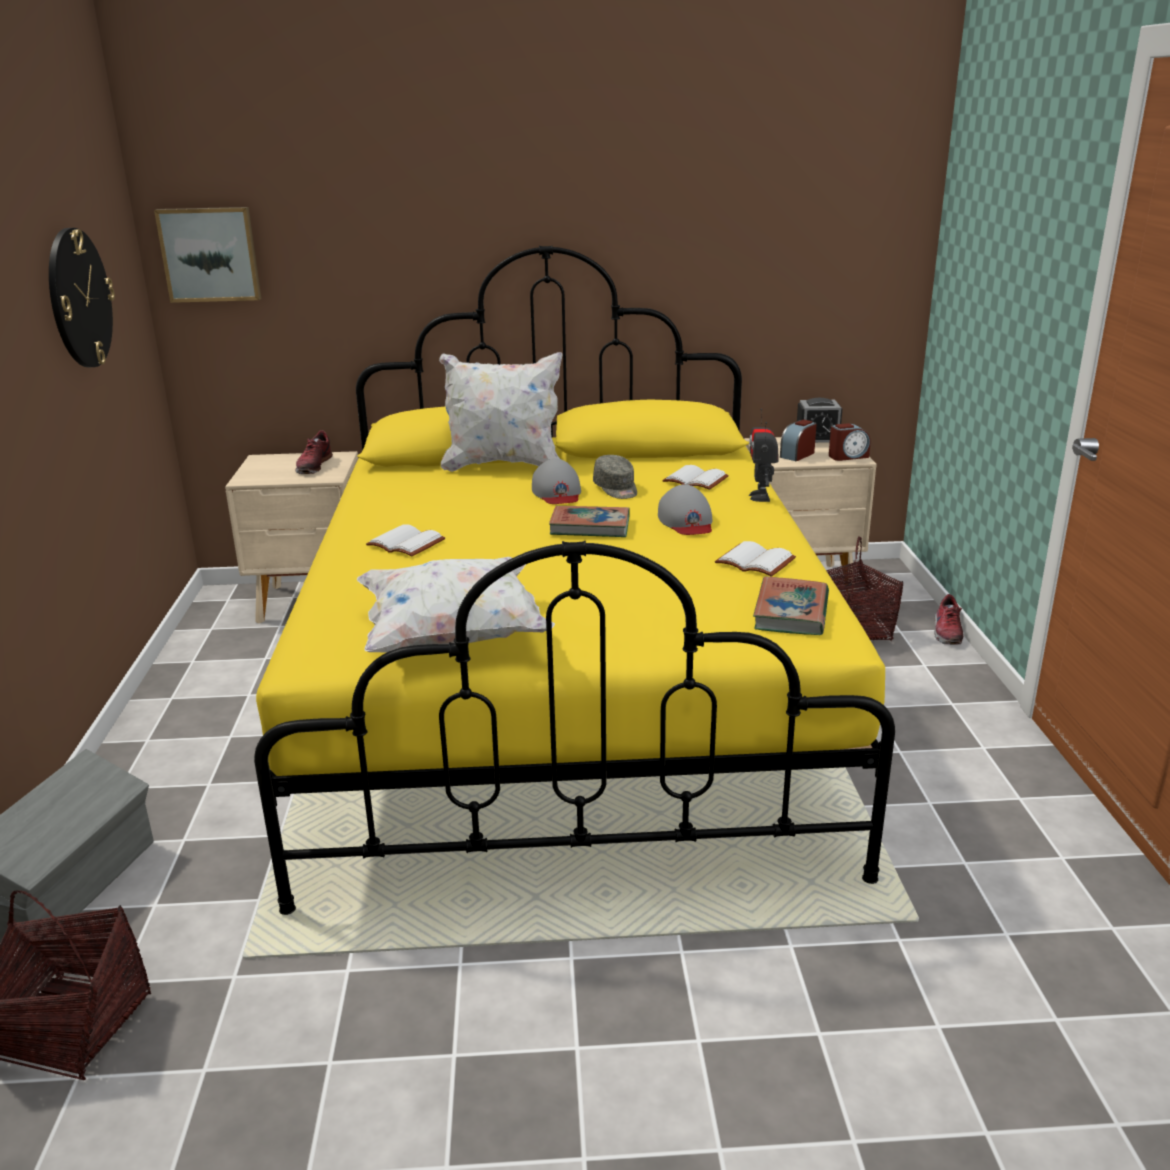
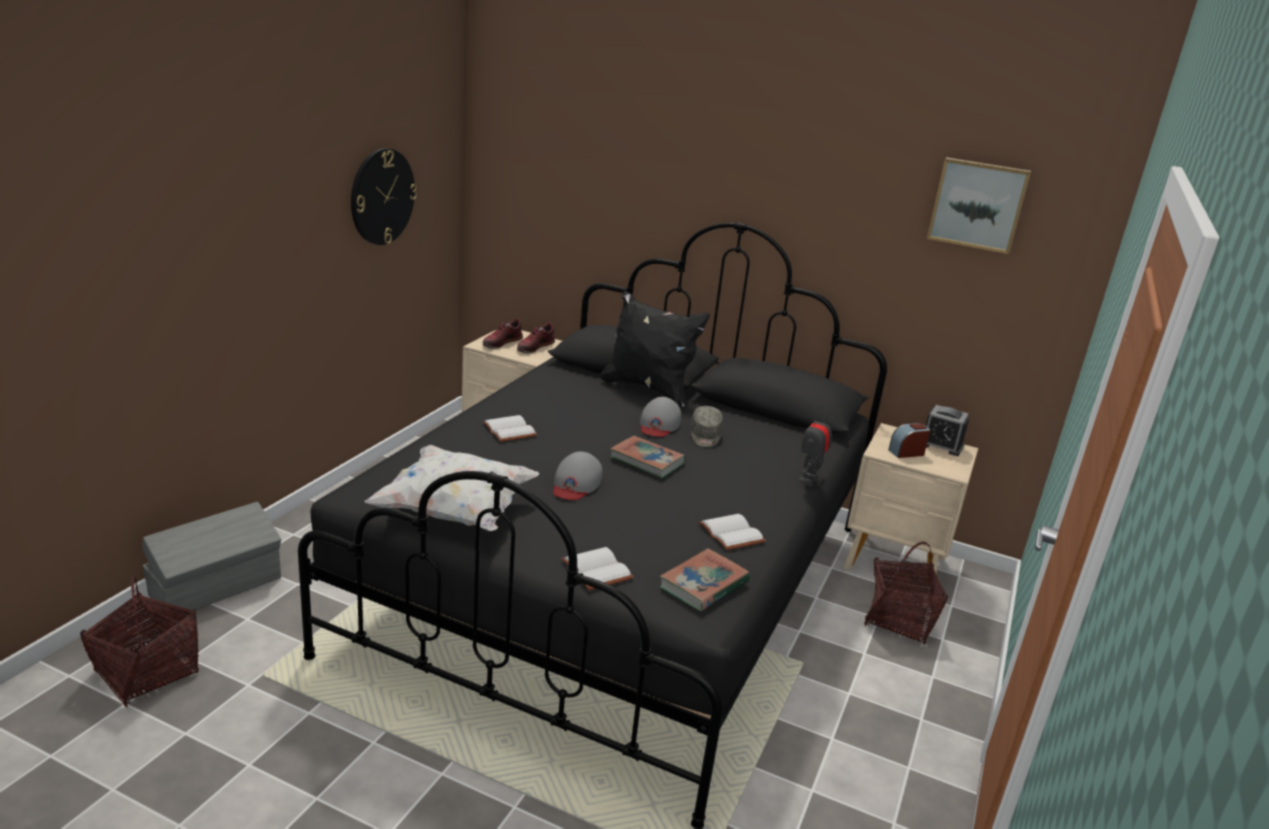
camera: 25 degrees right, 0 degrees up
picture [154,207,261,303] -> picture moved to [927,157,1031,254]
yellow bed [254,245,895,915] -> black bed [298,222,887,829]
white pillow [439,352,562,472] -> black pillow [600,291,710,408]
grey cap [658,485,713,535] -> grey cap moved to [553,452,603,500]
white book [662,465,729,490] -> white book moved to [561,547,634,590]
alarm clock [829,423,870,461] -> none
shoe [934,594,963,645] -> shoe moved to [483,318,523,349]

